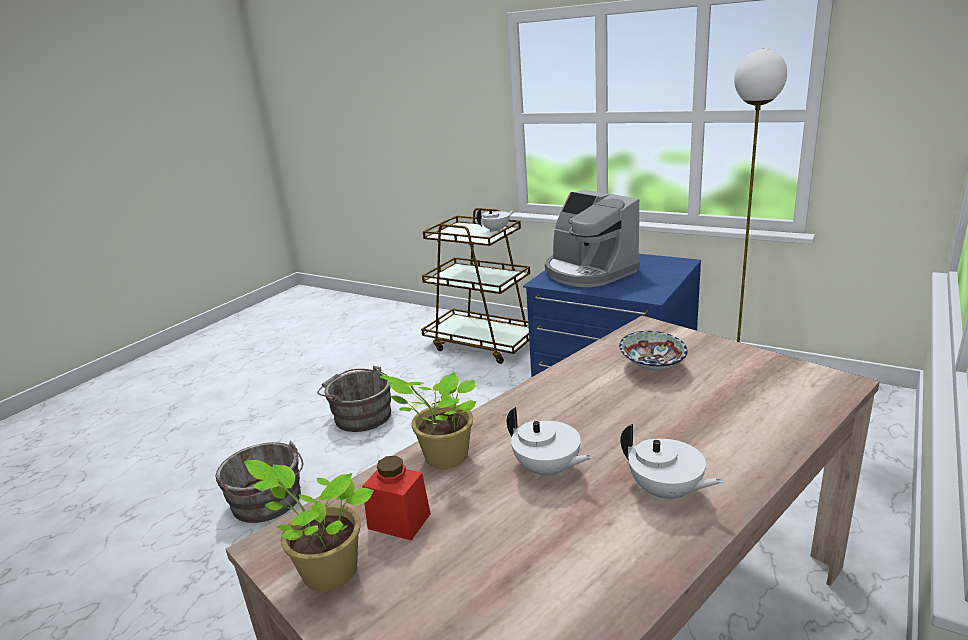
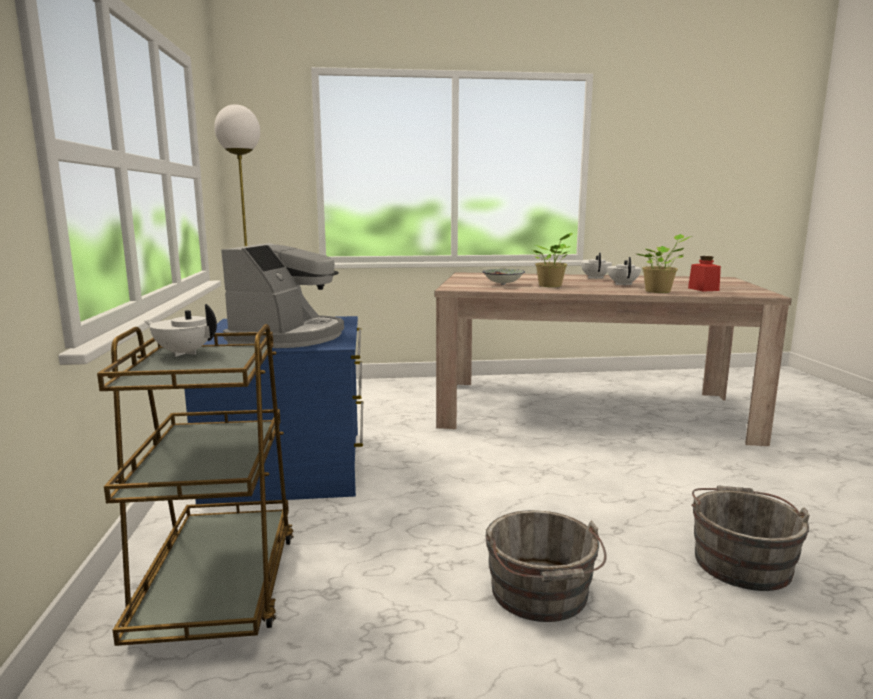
camera: 130 degrees left, 10 degrees down
potted plant [244,460,374,592] -> potted plant moved to [534,233,573,287]

